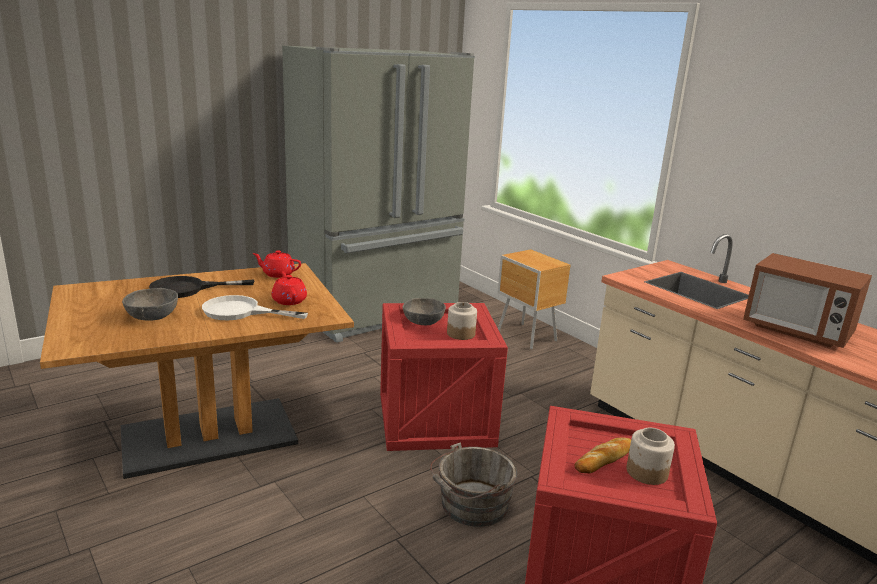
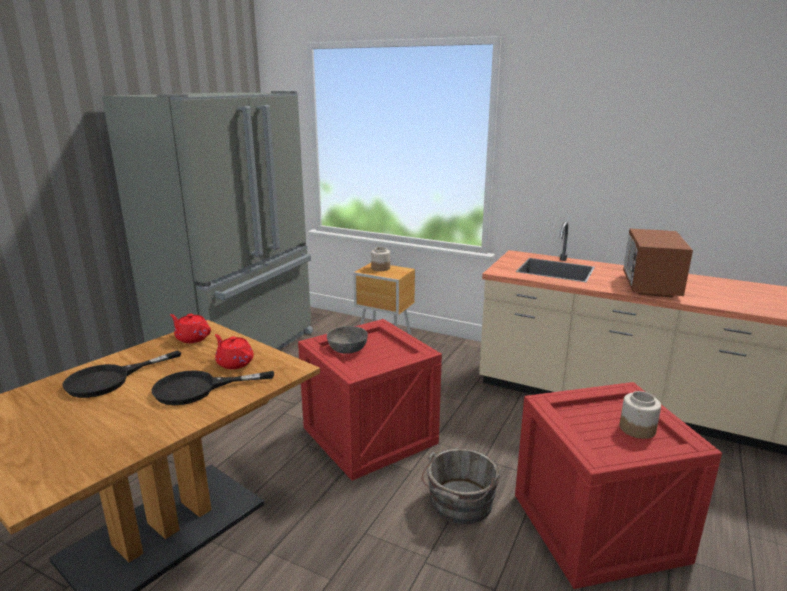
camera: 25 degrees left, 0 degrees up
grey bowl [122,288,178,321] -> none
white frying pan [202,295,308,320] -> black frying pan [151,370,274,405]
red teapot [252,250,301,278] -> red teapot turned 45 degrees clockwise [170,314,211,343]
jar [447,302,477,340] -> jar moved to [371,247,390,271]
bread [574,438,631,474] -> none
microwave [743,253,872,348] -> microwave turned 90 degrees clockwise [623,229,693,297]

